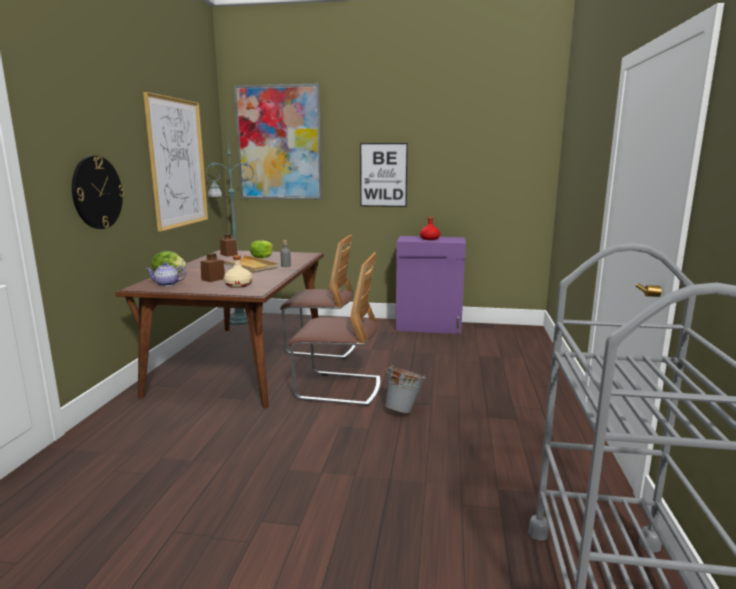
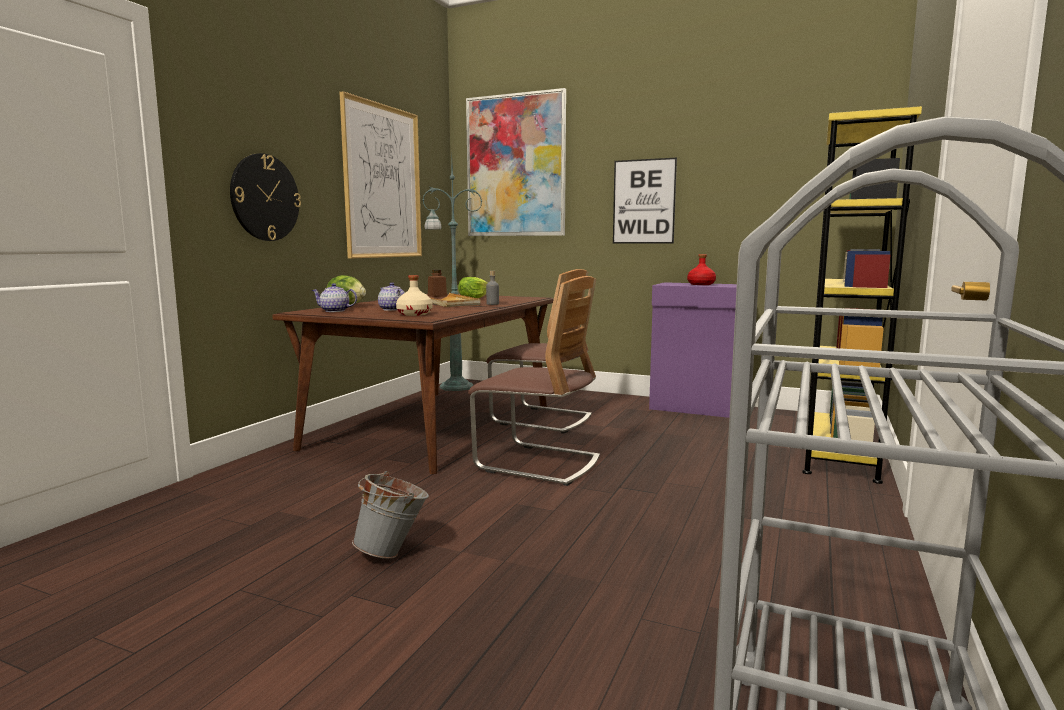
camera: 15 degrees right, 5 degrees down
brown jar [201,253,225,282] -> teapot [378,282,405,311]
grey bucket [385,365,426,413] -> grey bucket moved to [352,471,429,559]
none -> yellow bookcase [802,106,922,484]

